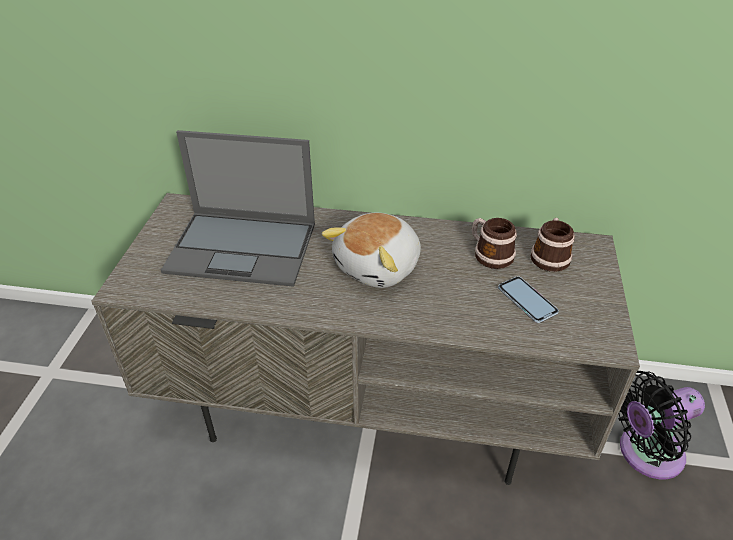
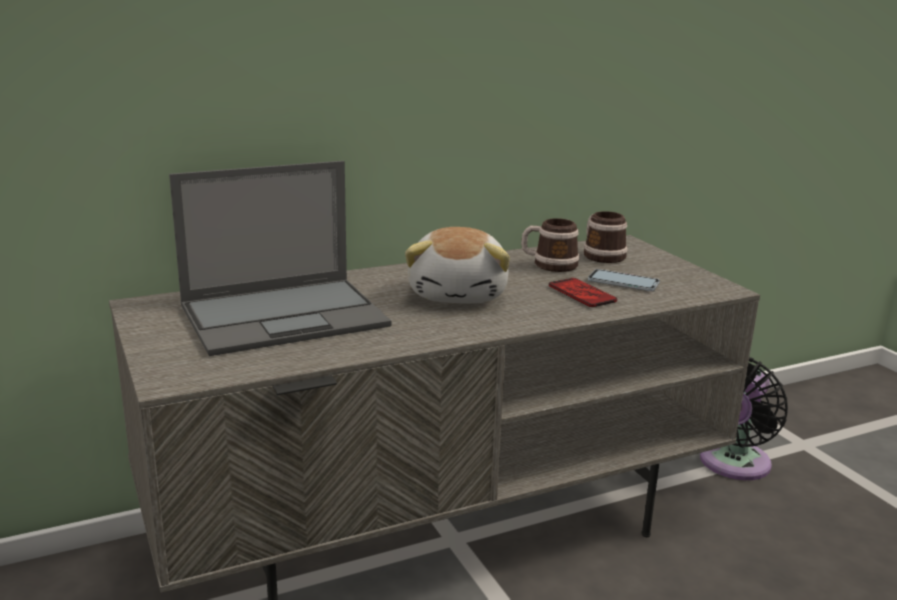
camera: 35 degrees left, 20 degrees down
none -> phone [549,278,617,307]

